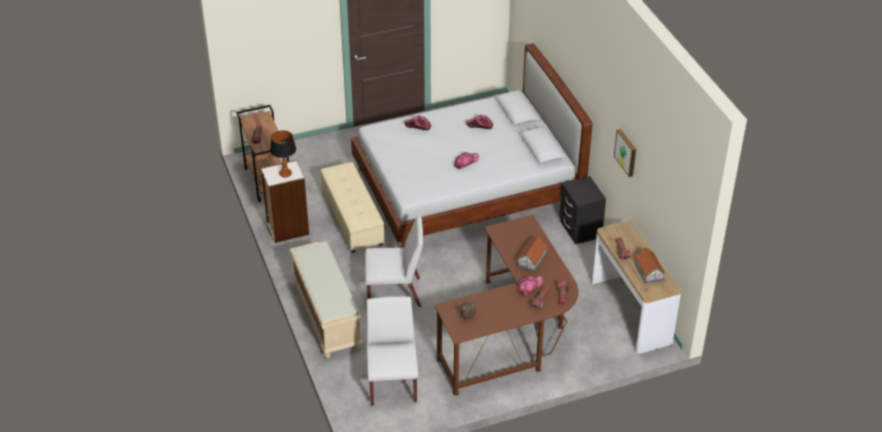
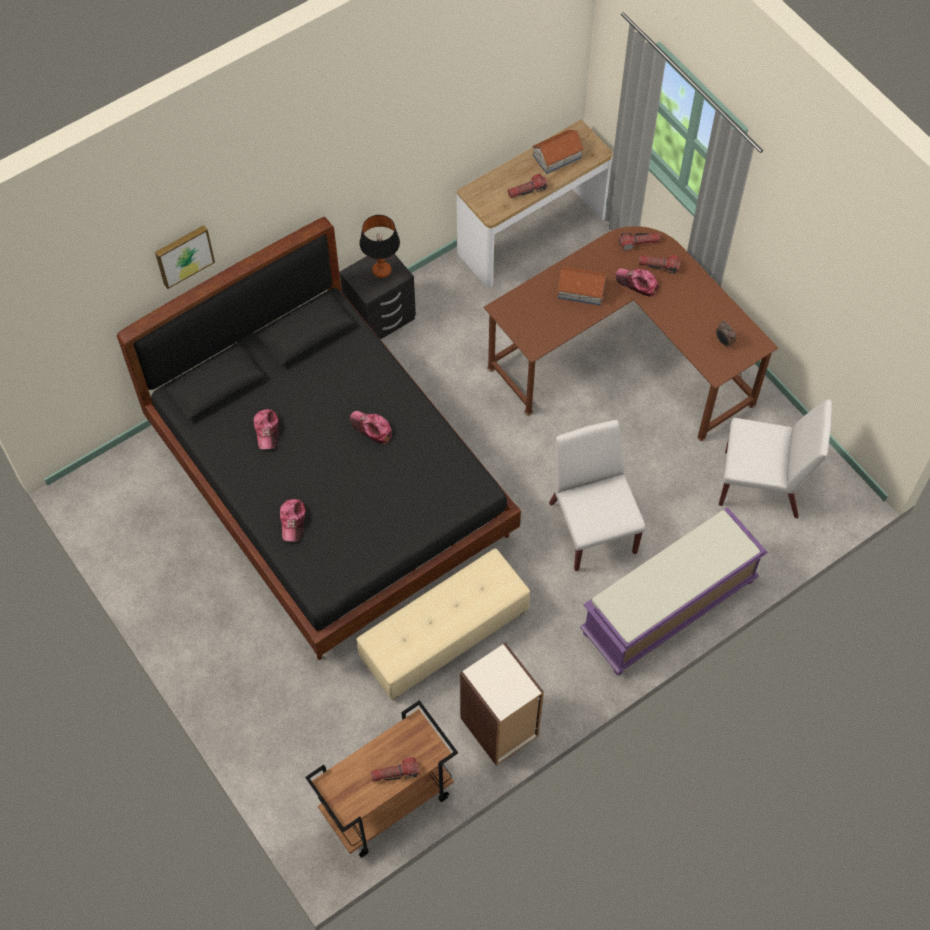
camera: 105 degrees left, 20 degrees up
table lamp [270,130,296,178] -> table lamp moved to [360,215,400,278]
beige bench [289,241,363,358] -> purple bench [580,507,768,675]
white bed [351,43,592,248] -> black bed [117,217,521,660]
white chair [366,296,418,405] -> white chair turned 150 degrees counterclockwise [719,399,832,518]
picture [614,129,636,177] -> picture moved to [155,225,215,289]

